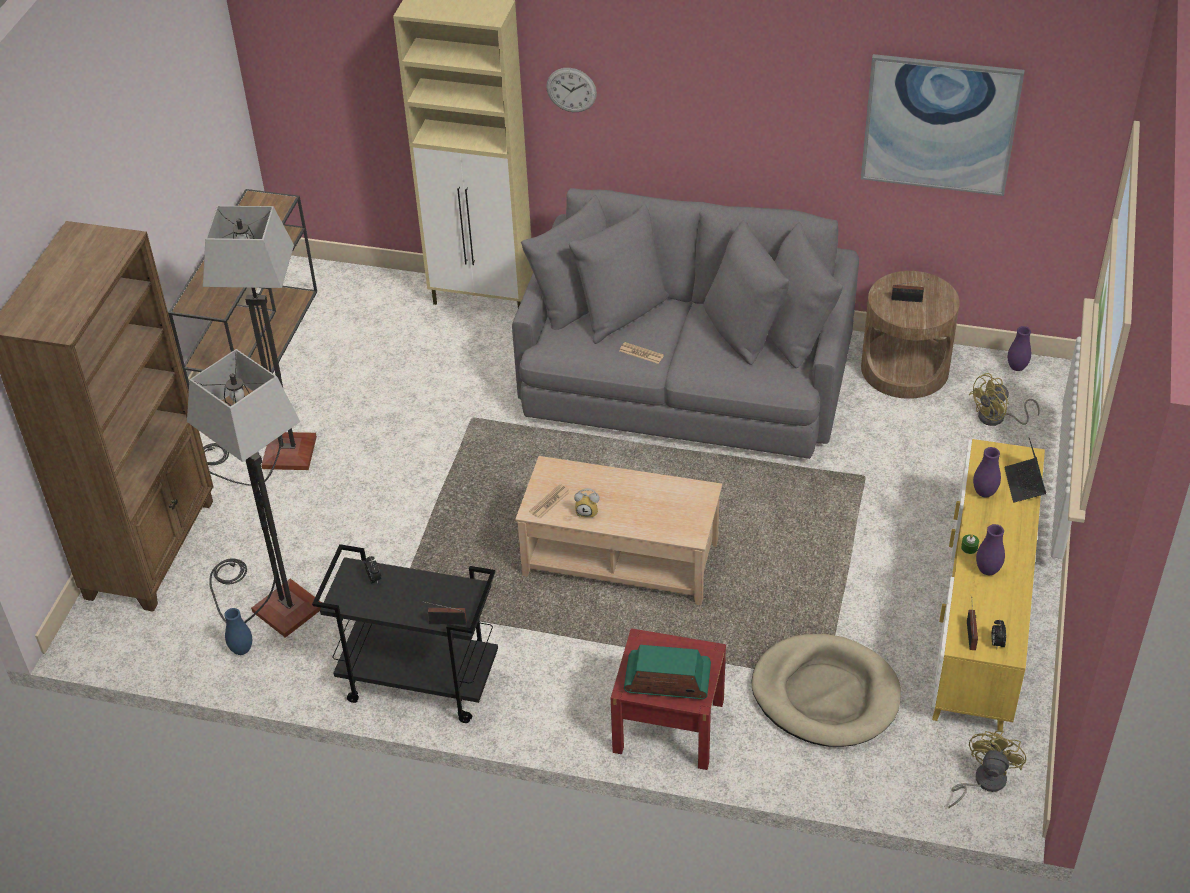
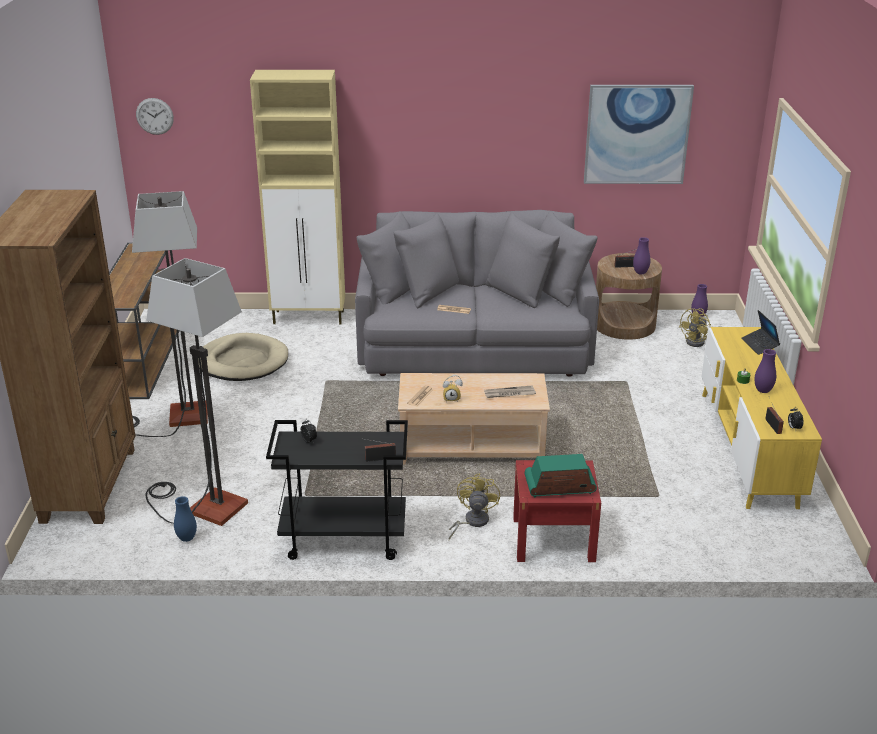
camera: 15 degrees left, 15 degrees down
wall clock [546,68,597,112] -> wall clock moved to [136,98,174,135]
beige dog bed [752,634,901,747] -> beige dog bed moved to [198,333,288,381]
yellow fan [948,730,1026,808] -> yellow fan moved to [449,473,500,540]
purple vase [973,447,1001,497] -> purple vase moved to [633,237,650,274]
none -> newspaper [484,385,536,398]

